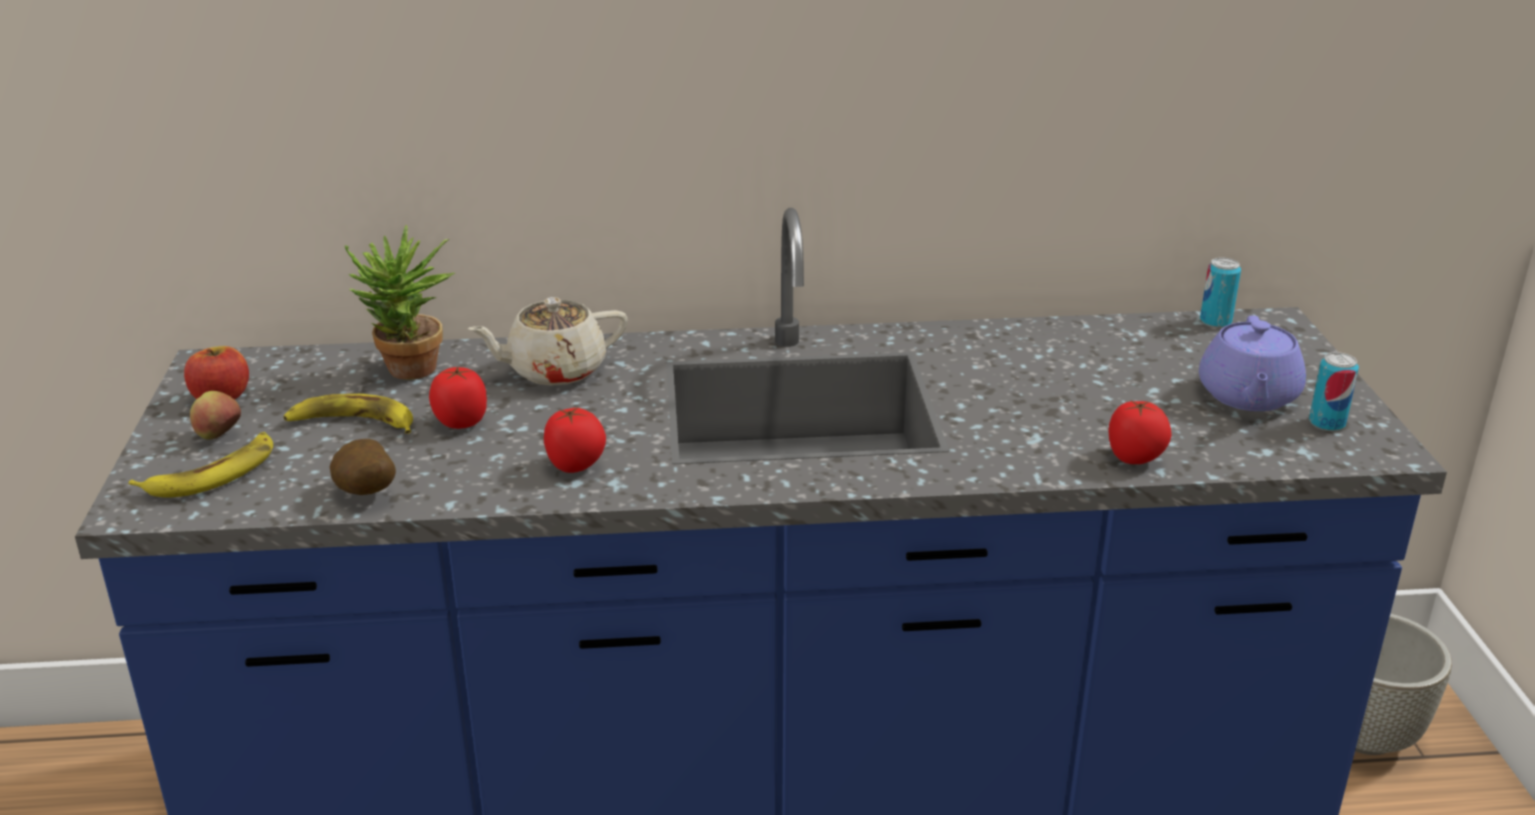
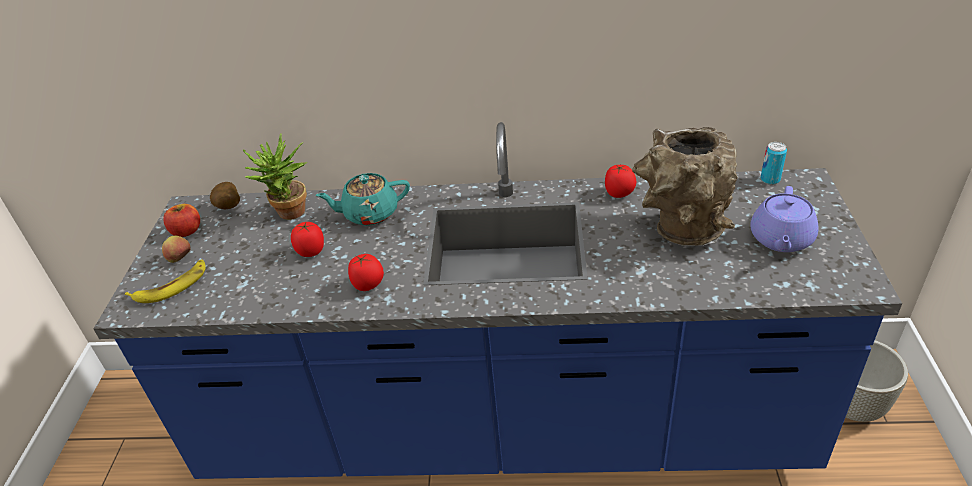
camera: 10 degrees right, 10 degrees up
banana [283,394,413,434] -> none
potato [330,439,396,495] -> potato moved to [210,182,240,210]
beige teapot [468,297,628,386] -> turquoise teapot [316,173,410,226]
tomato [1108,400,1172,464] -> tomato moved to [605,165,636,198]
can [1309,352,1359,432] -> none
none -> brown vase [632,127,738,246]

